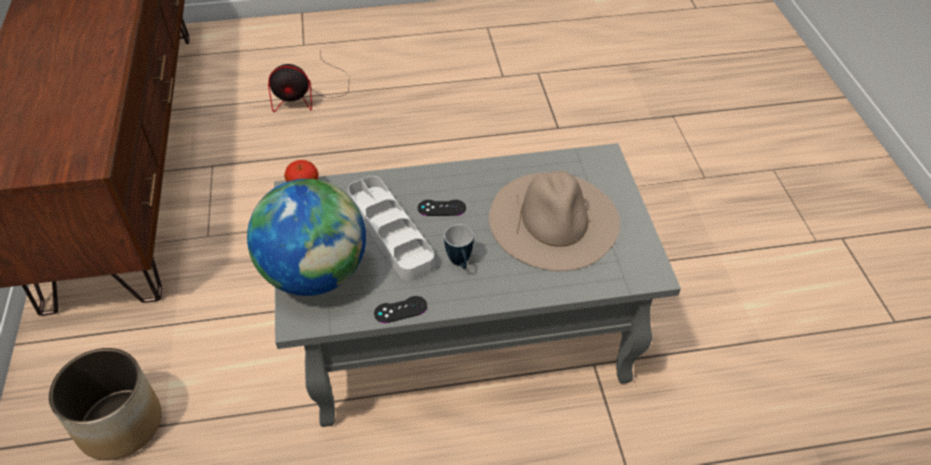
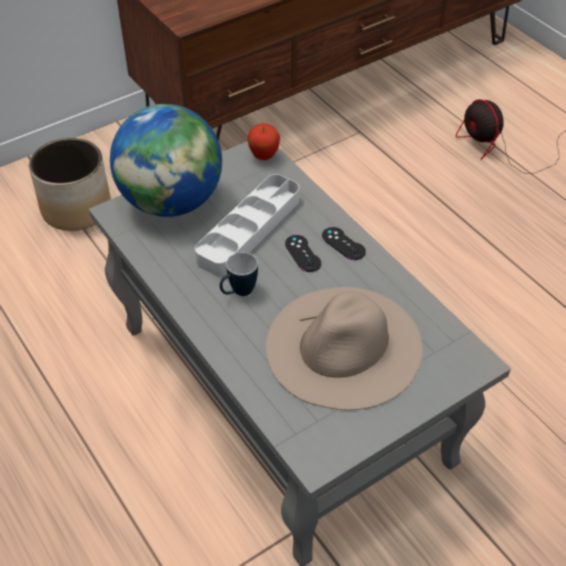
camera: 65 degrees right, 0 degrees up
black game controller [374,296,427,323] -> black game controller moved to [322,227,366,260]

